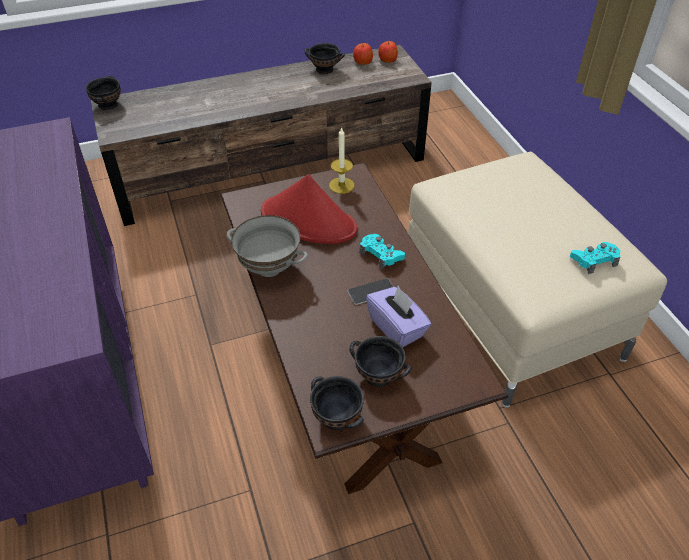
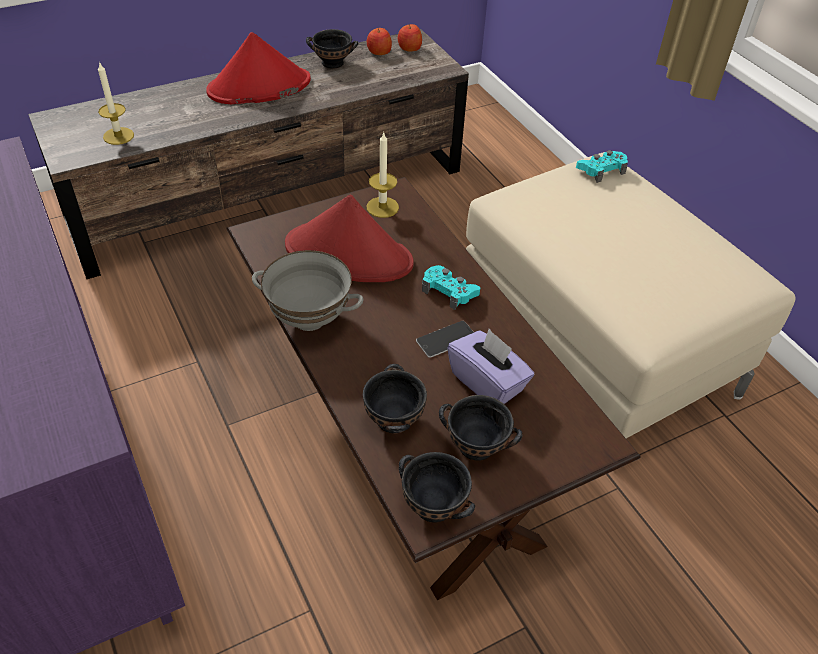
camera: 10 degrees left, 0 degrees up
black bowl [85,76,121,110] -> black bowl moved to [363,364,427,434]
turquoise game controller [570,242,621,274] -> turquoise game controller moved to [576,150,628,183]
none -> candle [98,62,134,145]
none -> red hat [206,32,311,104]

